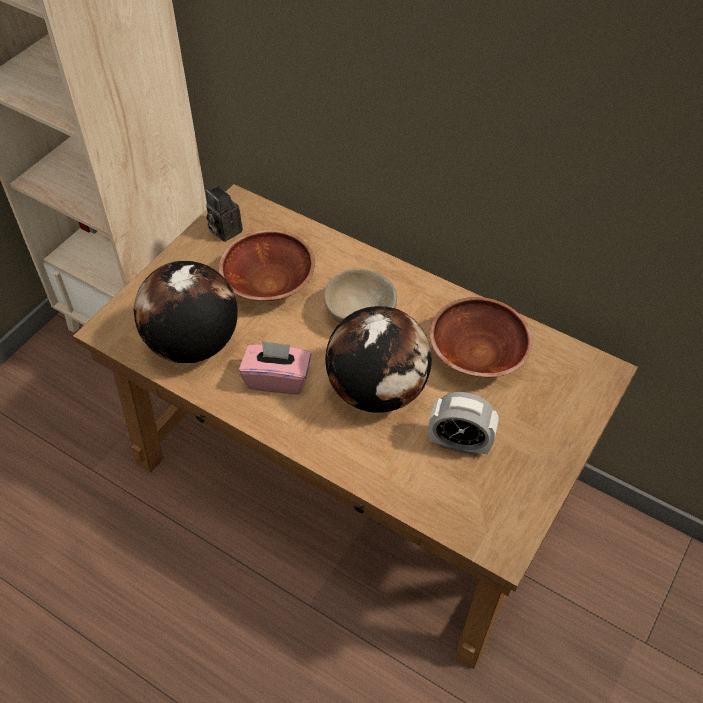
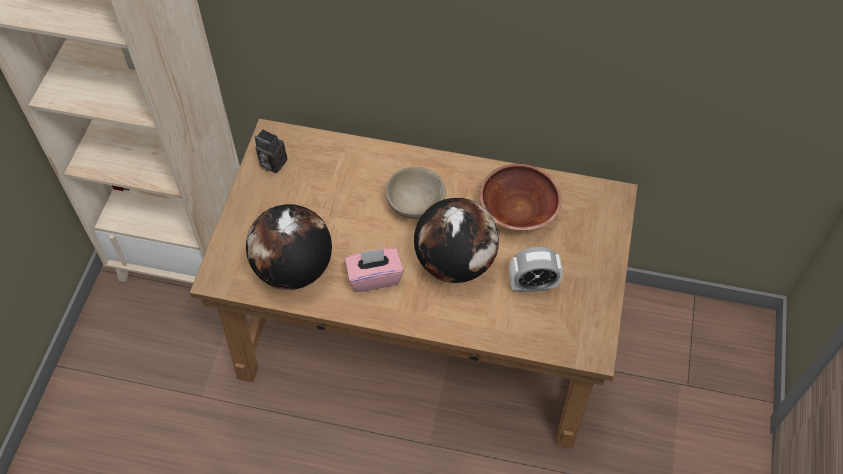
camera: 20 degrees left, 5 degrees up
brown bowl [219,230,315,301] -> none

